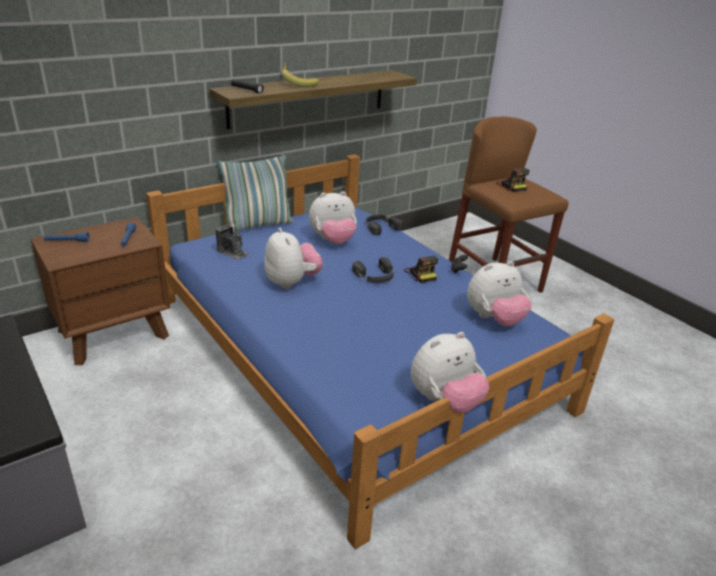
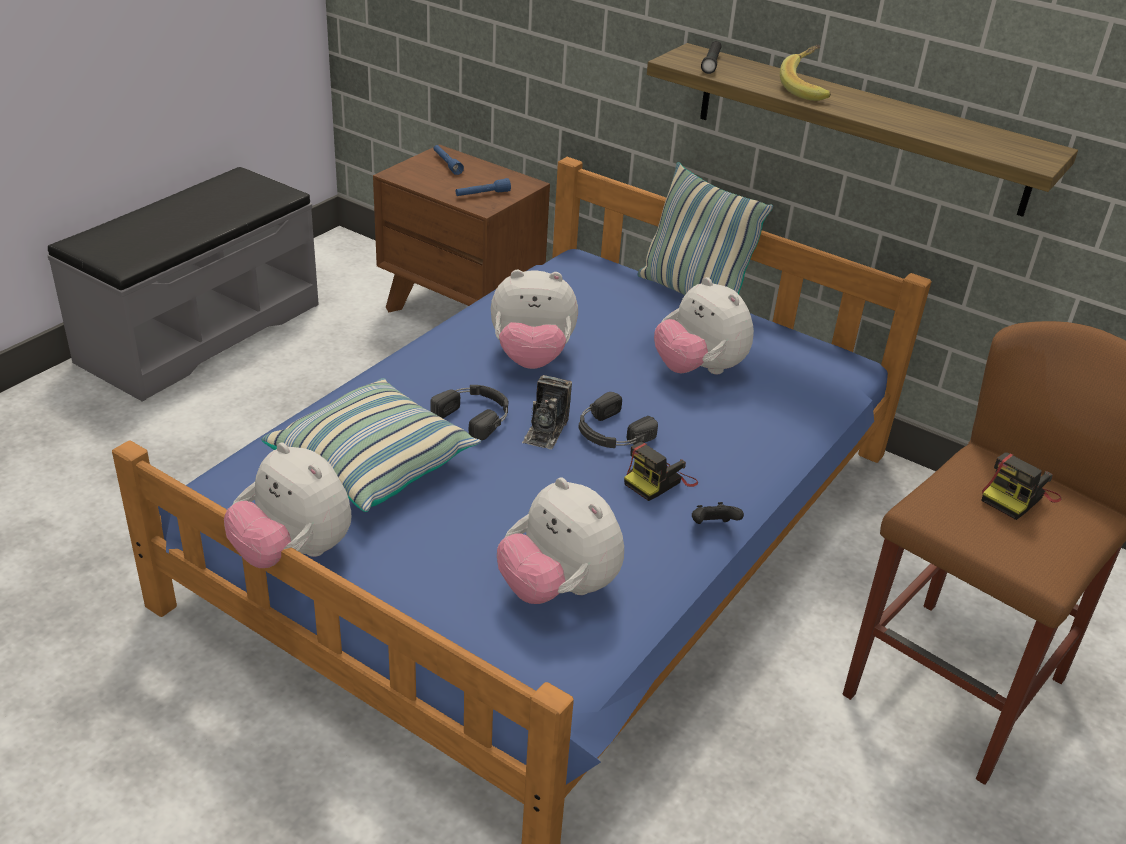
camera: 70 degrees right, 5 degrees up
camera [216,224,249,260] -> camera moved to [522,375,572,449]
plush toy [264,228,323,289] -> plush toy turned 45 degrees clockwise [491,270,578,369]
black headphones [365,214,402,235] -> black headphones moved to [430,385,508,440]
none -> pillow [261,378,481,512]

